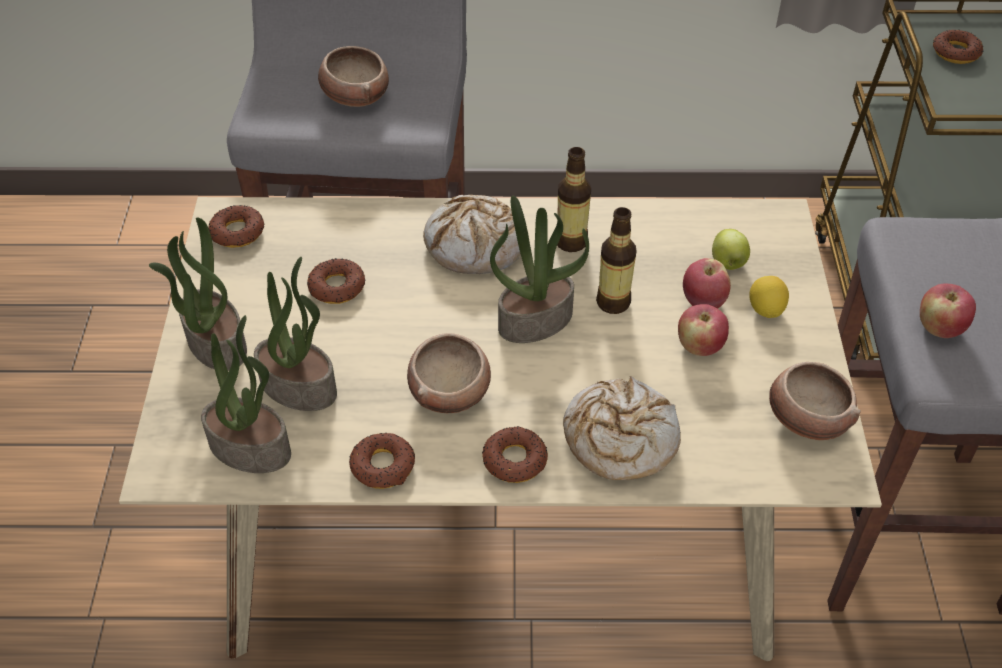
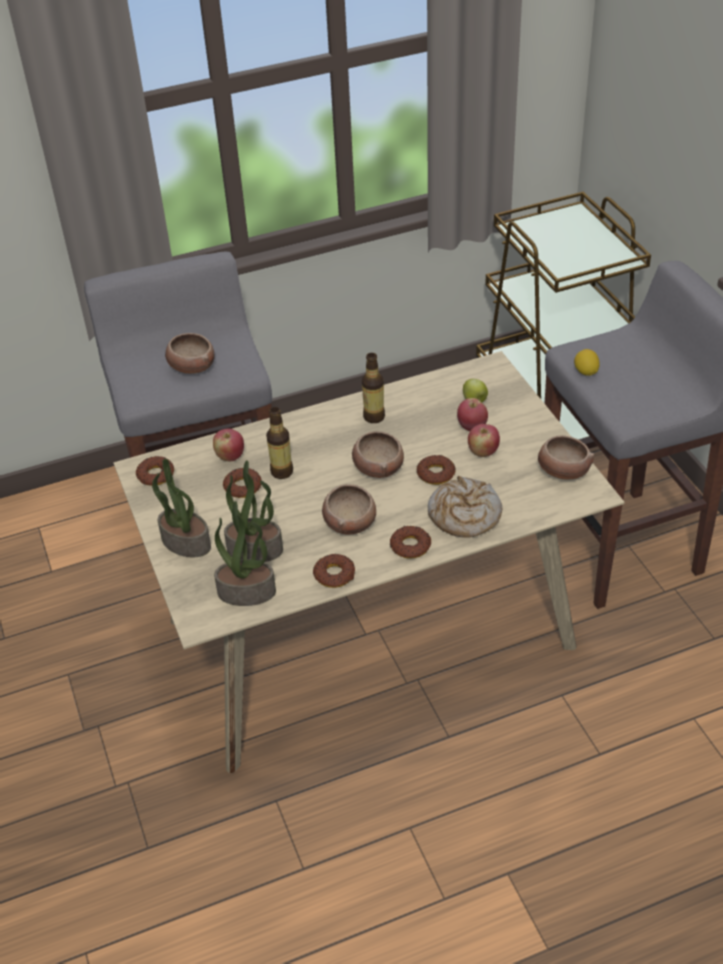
camera: 20 degrees left, 5 degrees down
bread [423,195,521,274] -> none
potted plant [490,196,589,343] -> bowl [352,431,404,478]
bottle [596,207,637,314] -> bottle moved to [266,407,293,479]
lemon [749,276,789,318] -> lemon moved to [574,349,600,376]
apple [920,284,976,338] -> apple moved to [213,429,244,461]
donut [933,30,984,64] -> donut moved to [417,455,456,485]

